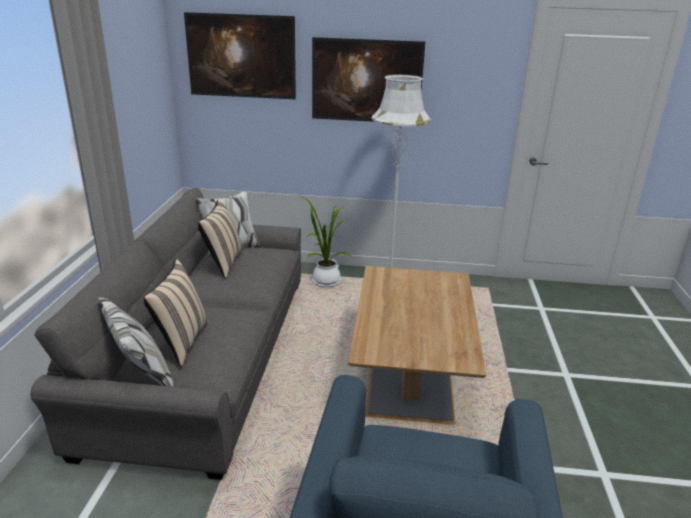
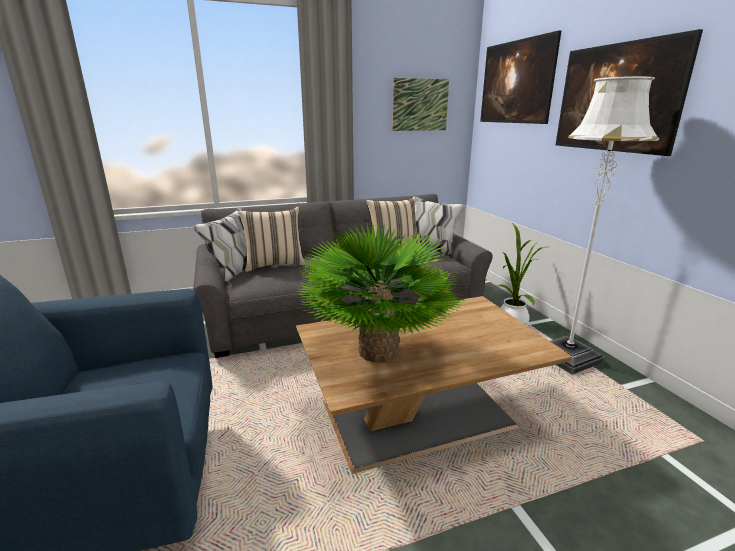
camera: 65 degrees right, 5 degrees down
none -> potted plant [295,221,464,363]
none -> picture [392,78,449,131]

